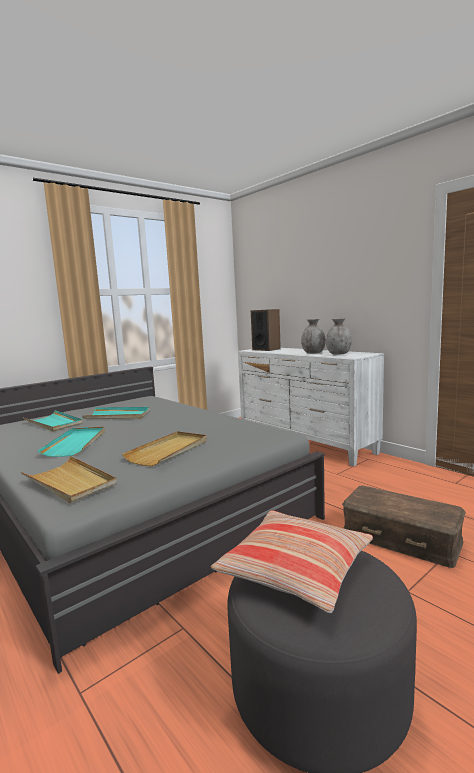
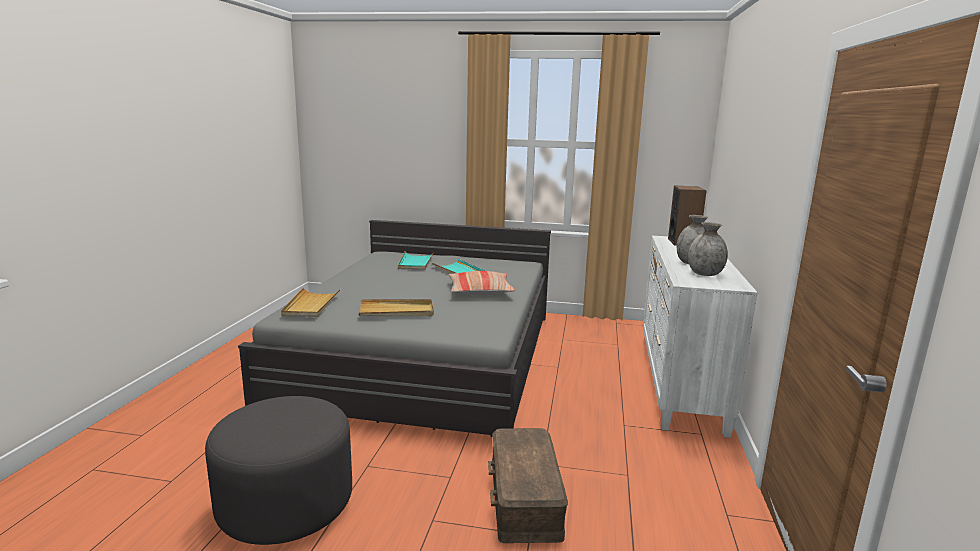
camera: 50 degrees right, 5 degrees up
turquoise tray [38,427,105,457] -> none
pillow [211,510,373,613] -> pillow moved to [449,271,515,295]

